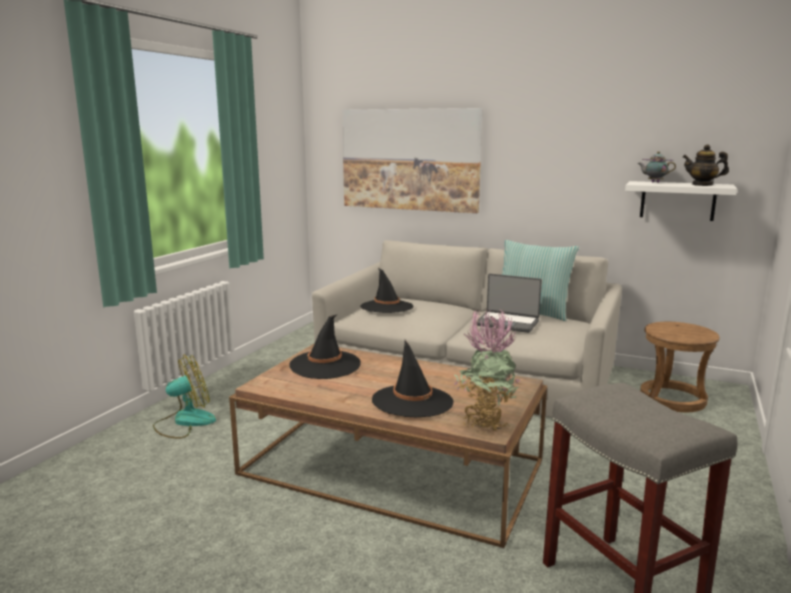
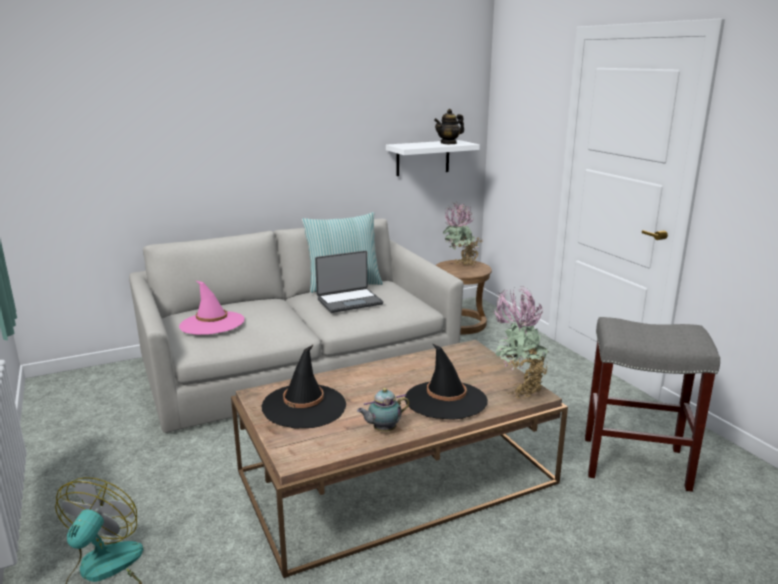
camera: 50 degrees left, 5 degrees up
picture [342,108,482,213] -> none
black hat [360,268,414,313] -> pink hat [179,281,244,335]
teapot [638,152,676,183] -> teapot moved to [357,388,410,432]
none -> potted plant [443,202,483,267]

